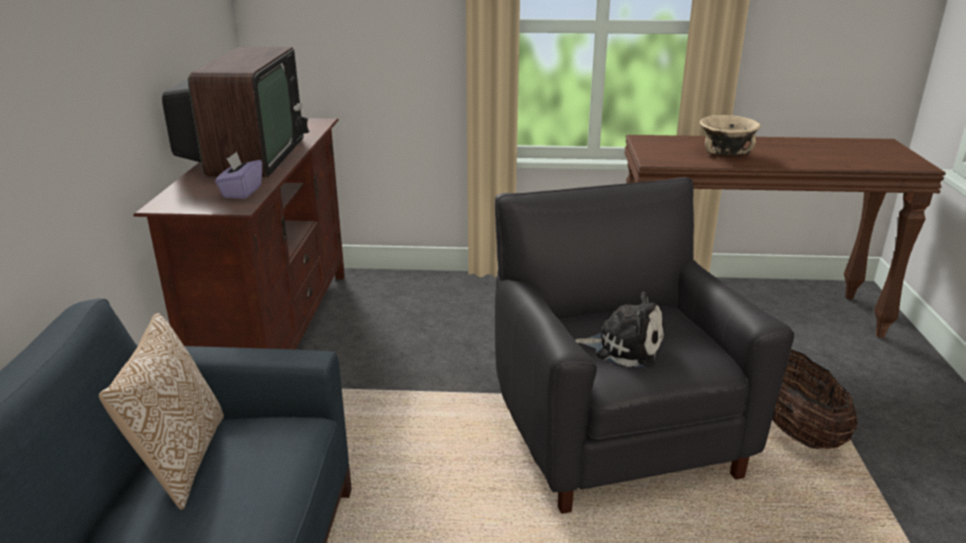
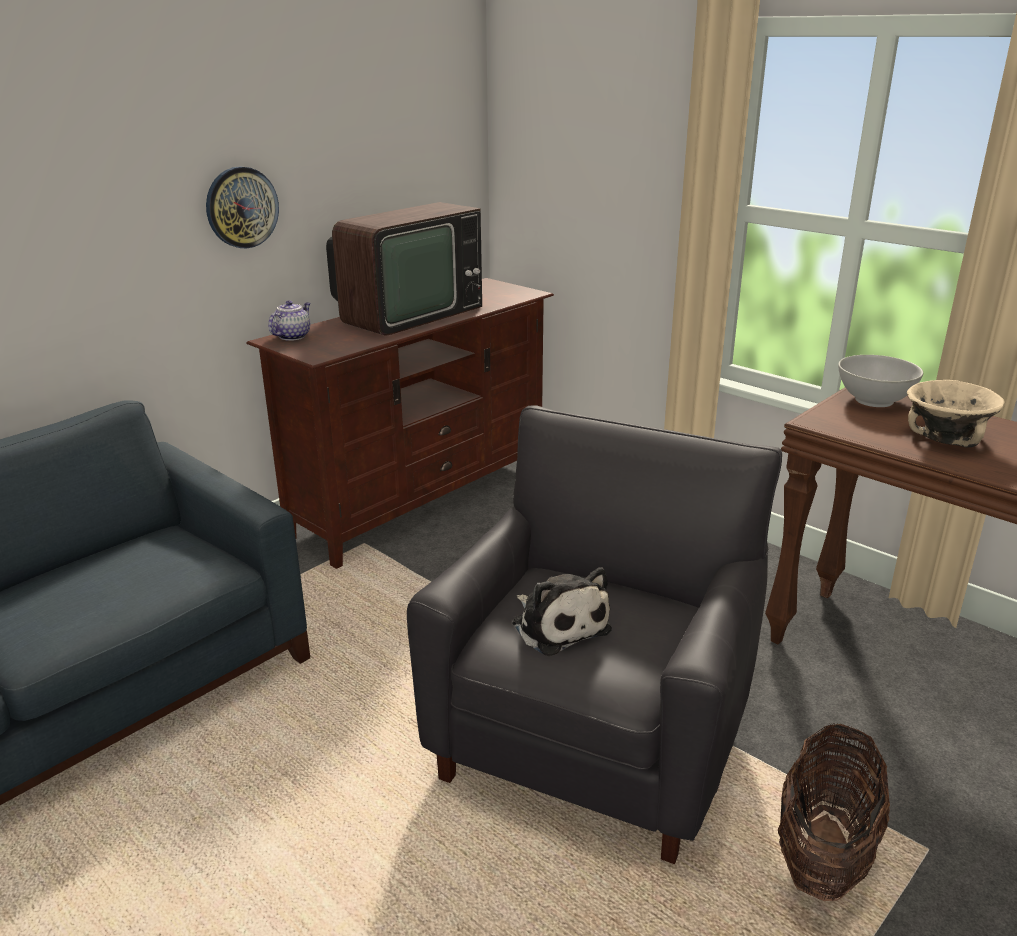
camera: 40 degrees right, 0 degrees up
pillow [99,313,224,510] -> none
purple tissue box [215,152,262,199] -> none
none -> wall clock [206,166,279,249]
none -> teapot [268,300,310,341]
none -> white bowl [838,355,923,407]

